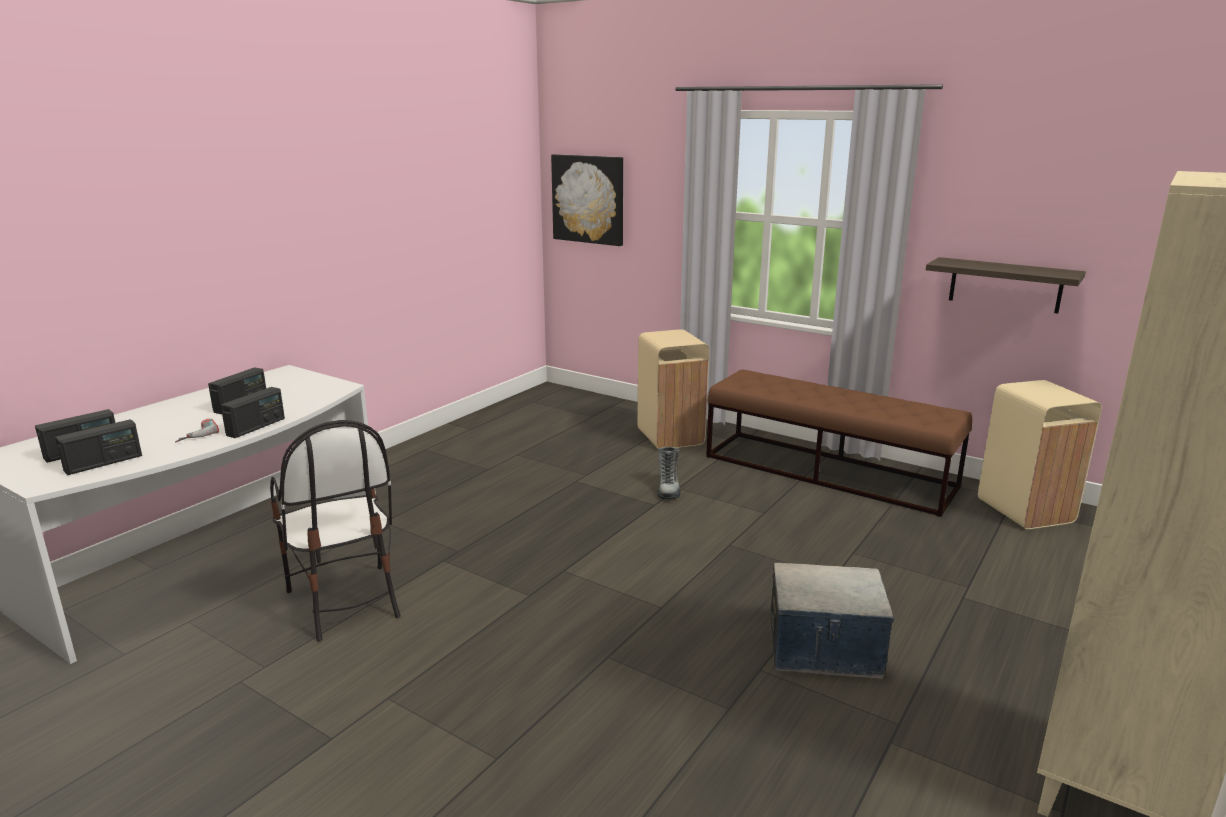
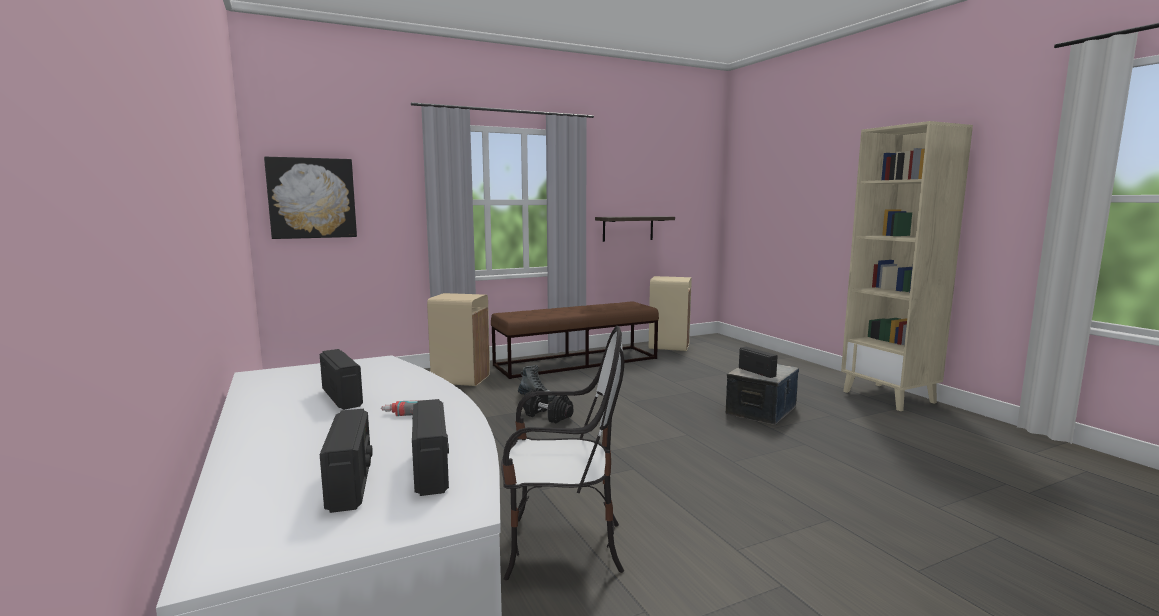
camera: 60 degrees left, 10 degrees down
radio [221,387,285,438] -> radio moved to [739,347,778,378]
none -> black dumbbell [523,388,574,423]

